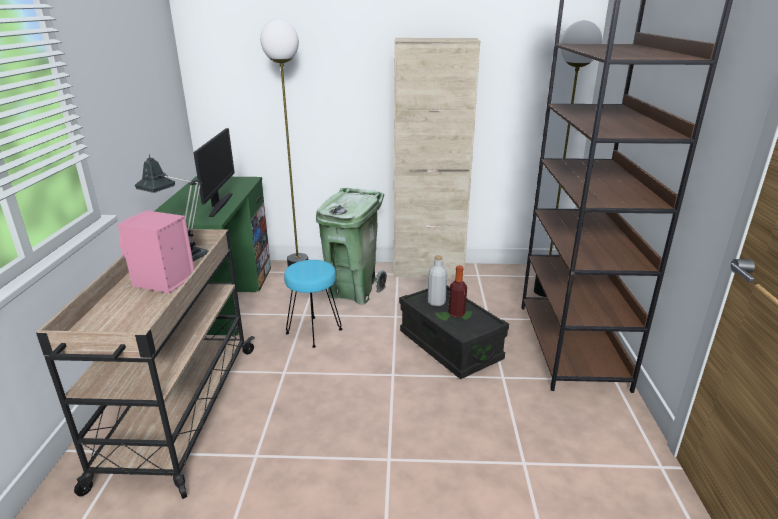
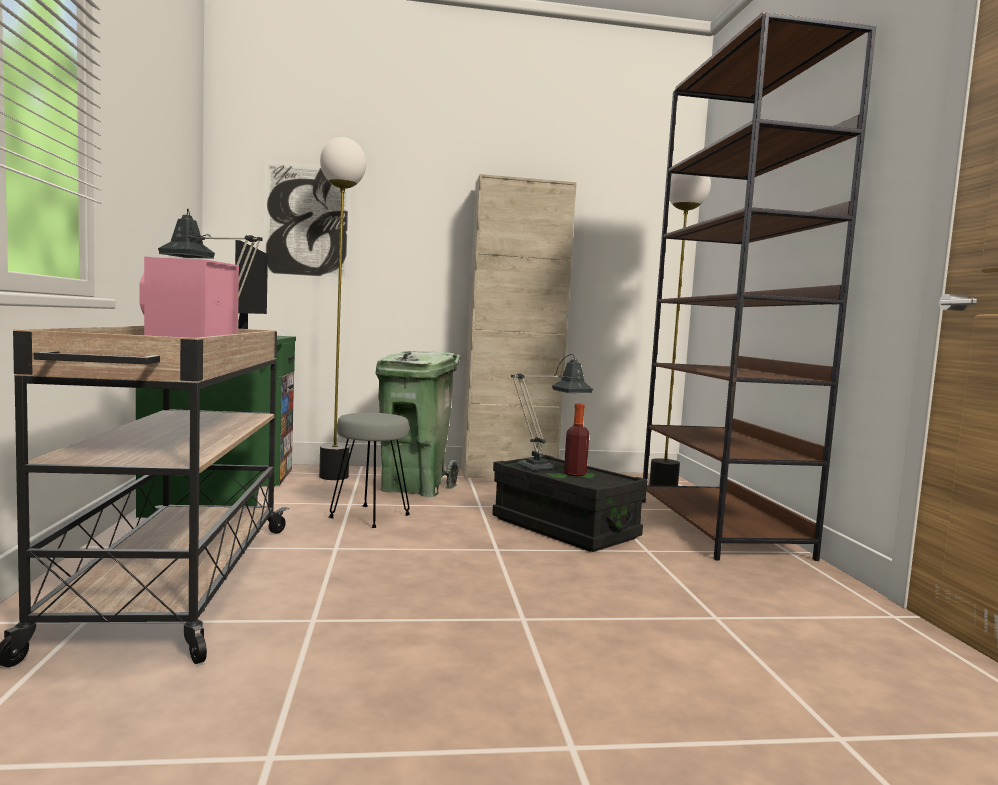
camera: 10 degrees left, 20 degrees down
turquoise stool [284,260,342,348] -> grey stool [328,413,410,528]
grey bottle [428,255,447,306] -> table lamp [511,354,593,471]
none -> picture [263,160,351,280]

